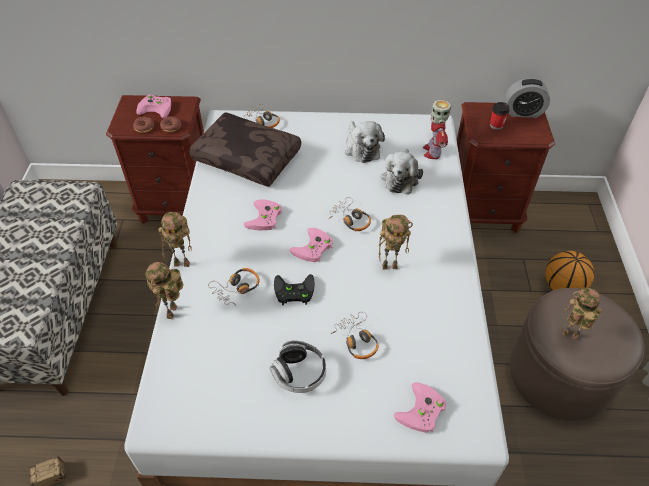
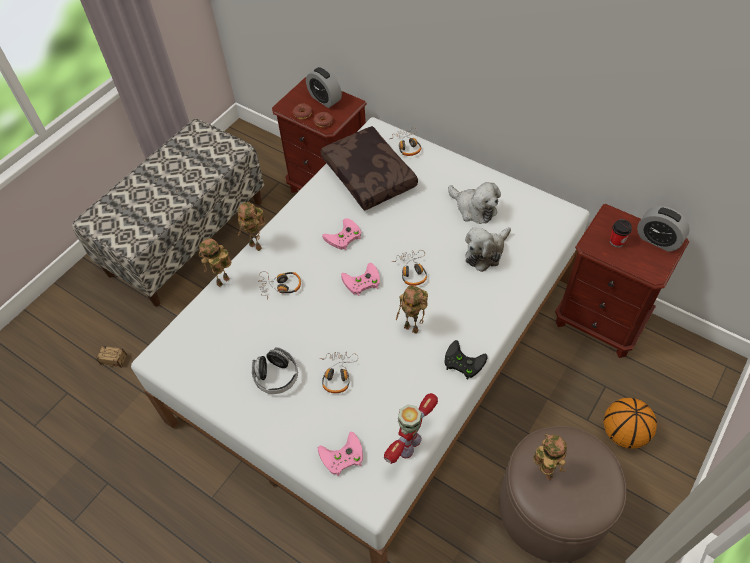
camera: 35 degrees right, 5 degrees up
pink game controller [136,94,171,118] -> alarm clock [306,67,342,108]
black game controller [274,274,315,305] -> black game controller moved to [445,340,488,379]
plush toy [345,121,385,163] -> plush toy turned 60 degrees counterclockwise [448,182,501,224]
toy robot [423,100,451,159] -> toy robot moved to [384,393,438,464]

